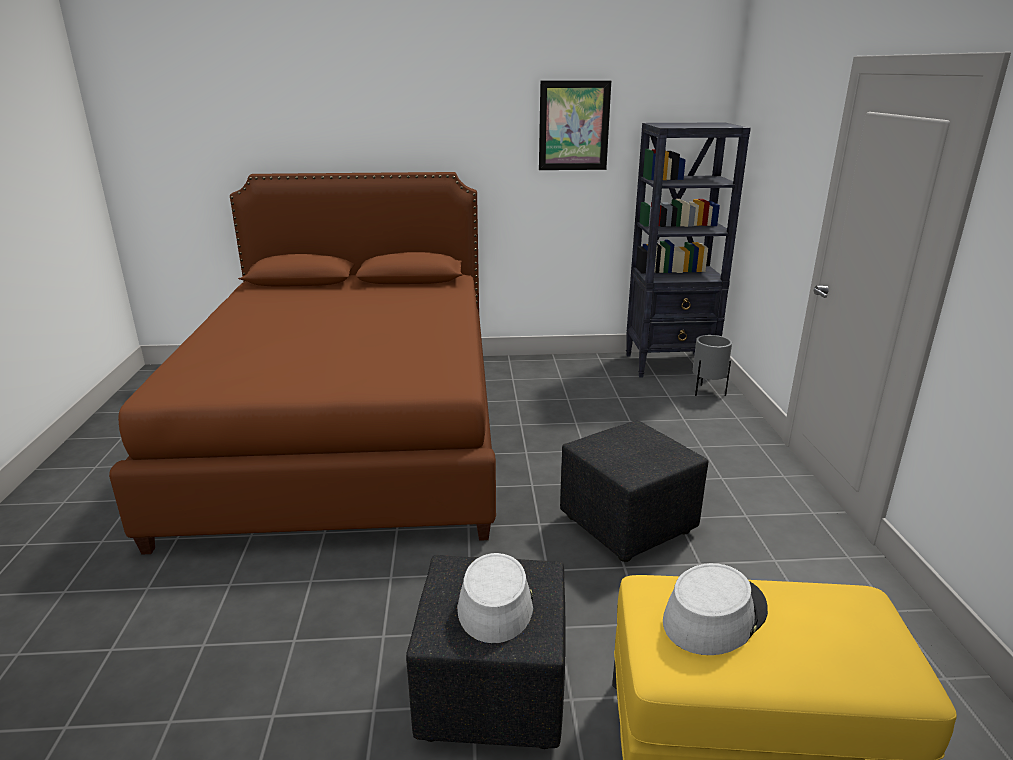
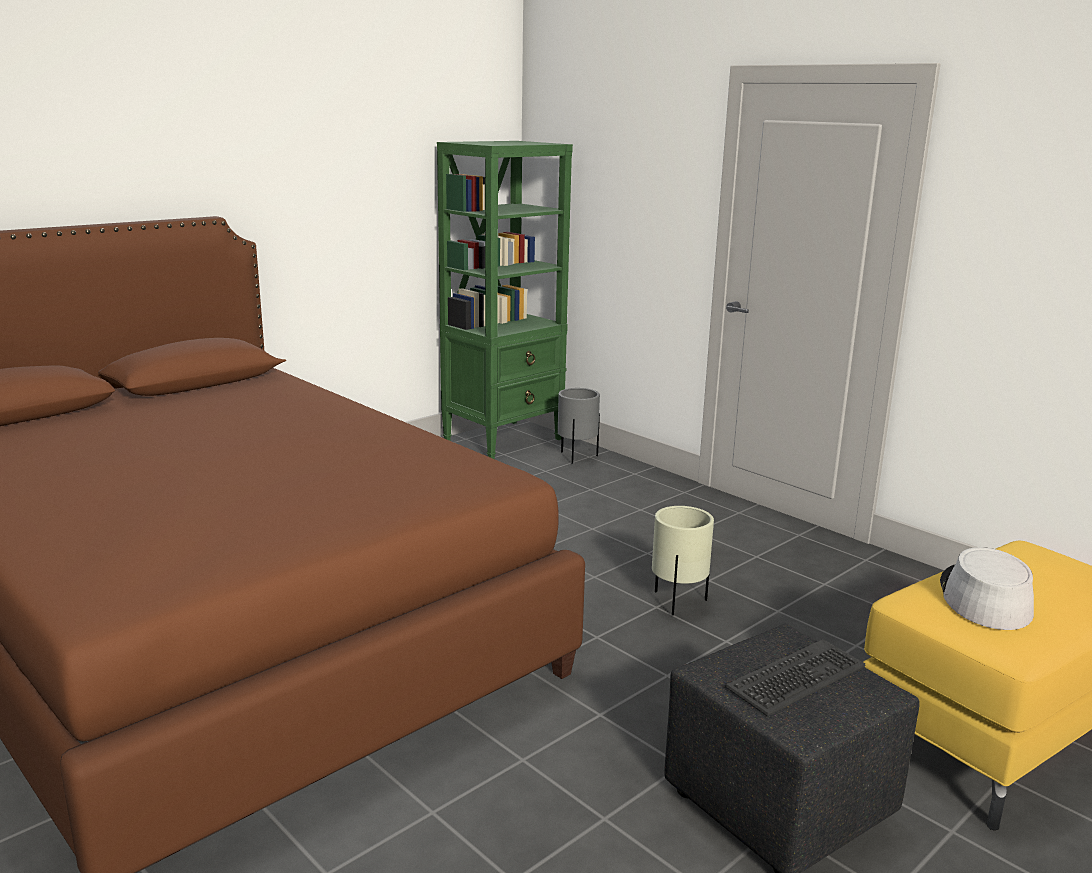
camera: 40 degrees left, 5 degrees down
grey hat [457,553,533,643] -> keyboard [725,639,865,716]
picture [539,80,611,170] -> none
black ottoman [560,420,708,562] -> beige planter [652,506,714,615]
black bookcase [626,122,751,378] -> green bookcase [437,141,573,459]

